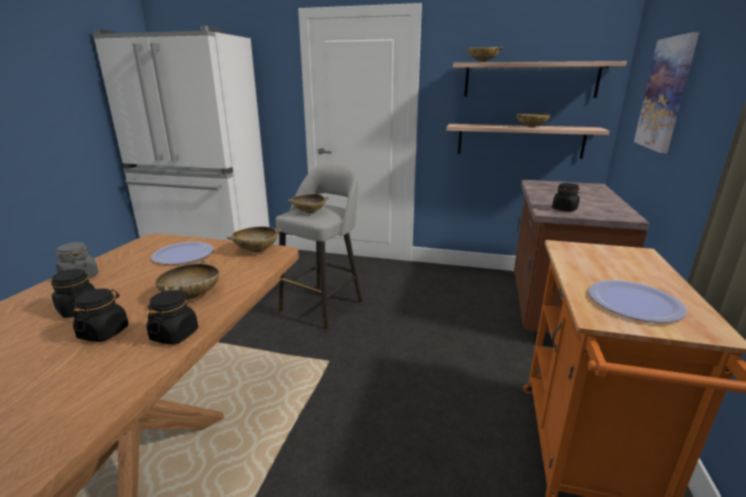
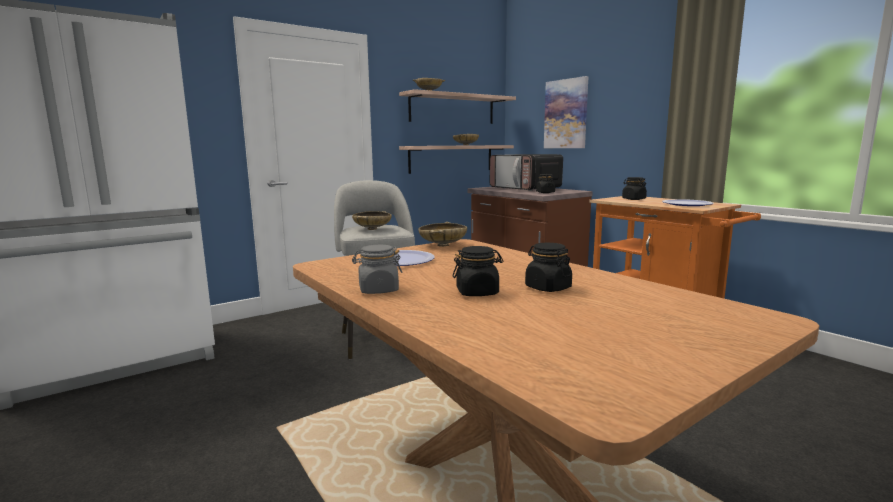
camera: 50 degrees left, 10 degrees down
black jar [147,290,198,345] -> black jar moved to [622,177,647,200]
beige bowl [155,260,220,299] -> none
none -> microwave [490,154,563,191]

